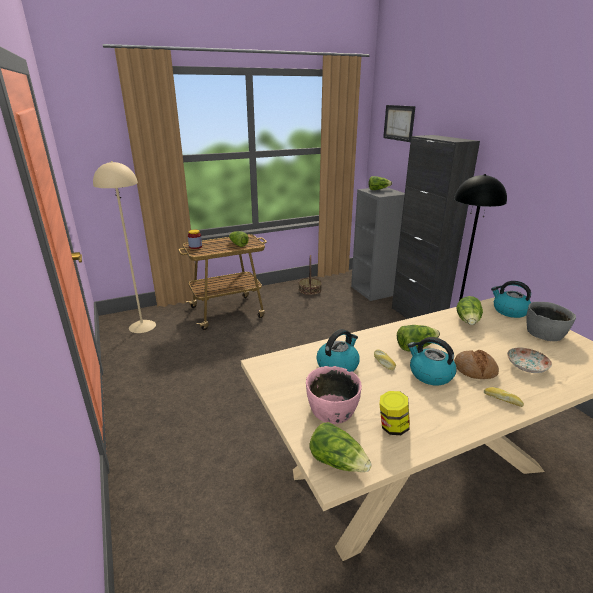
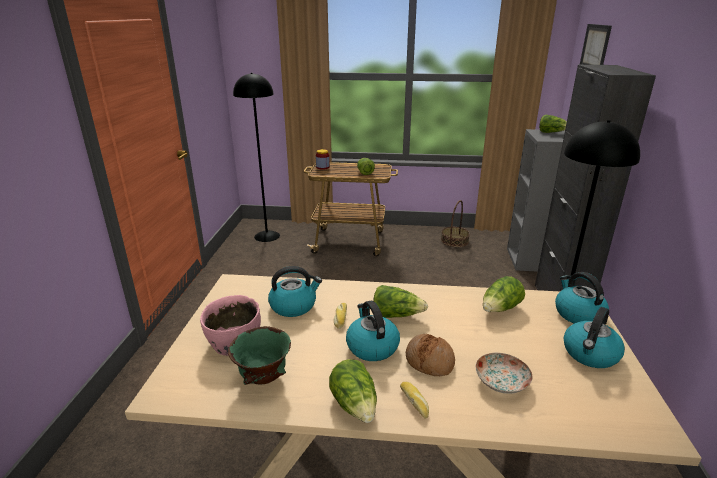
camera: 30 degrees right, 0 degrees up
beige floor lamp [93,161,156,333] -> black floor lamp [233,73,280,242]
lettuce [309,422,372,472] -> lettuce moved to [329,359,377,423]
jar [380,391,410,435] -> green bowl [228,326,291,385]
grey bowl [526,302,576,341] -> kettle [564,307,625,368]

